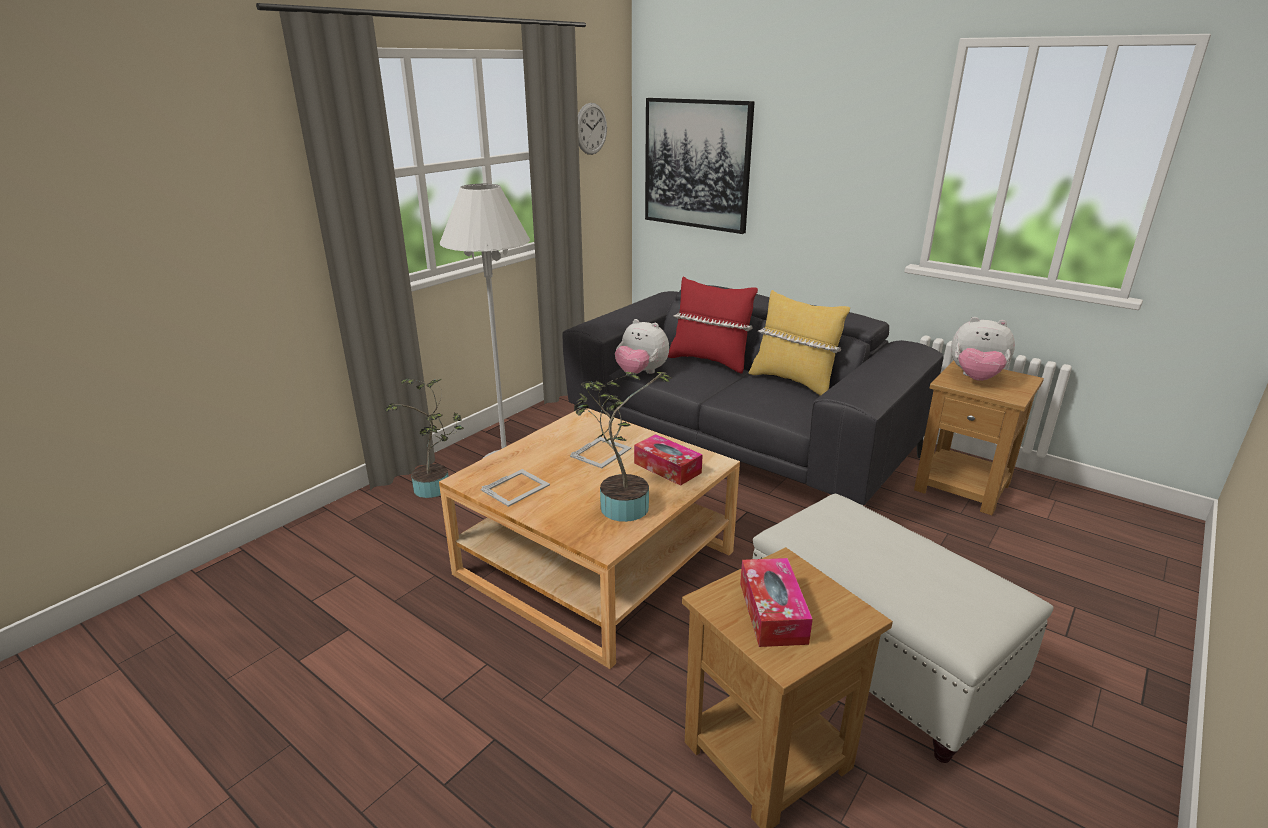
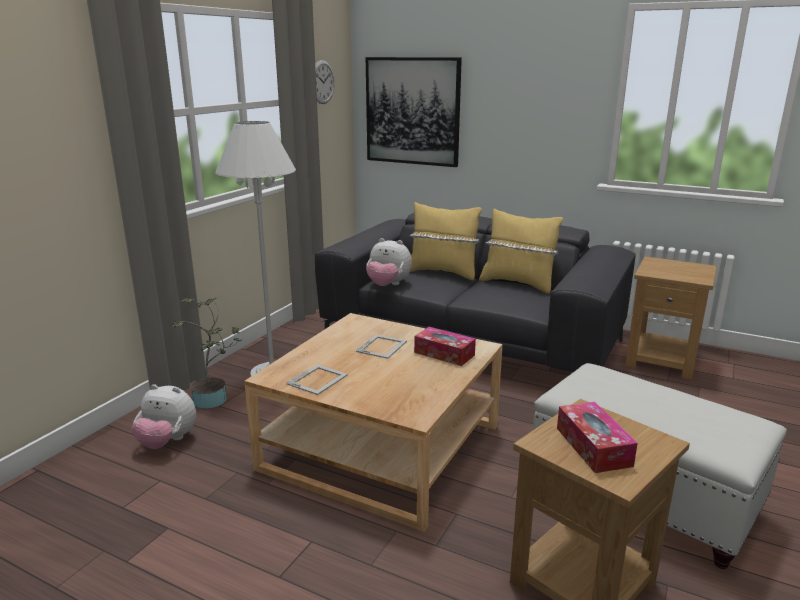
camera: 10 degrees left, 5 degrees down
potted plant [575,372,672,522] -> none
red pillow [668,277,758,374] -> yellow pillow [409,202,482,280]
plush toy [951,317,1015,381] -> plush toy moved to [132,384,196,449]

